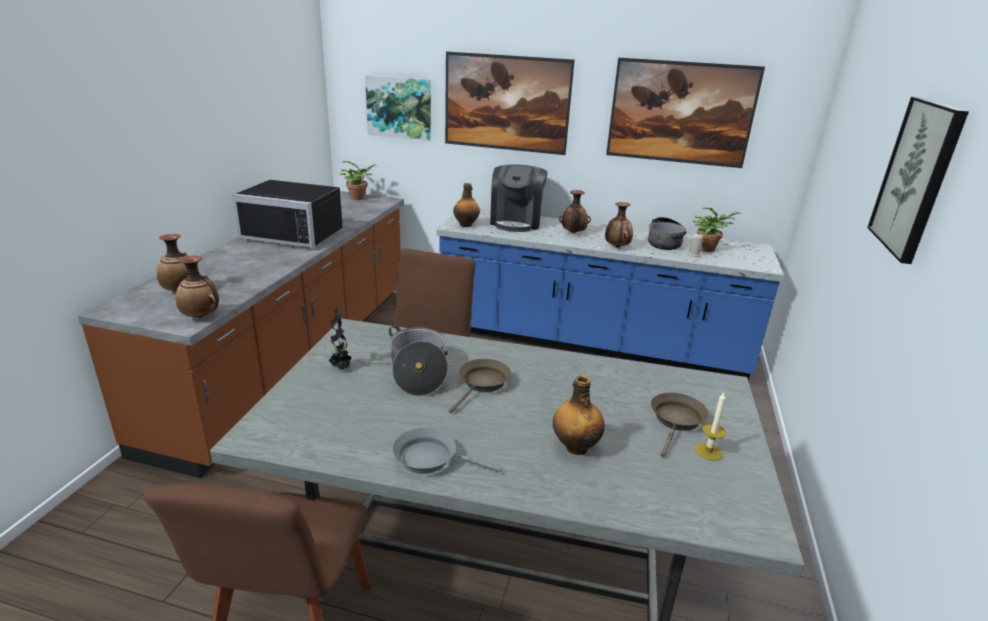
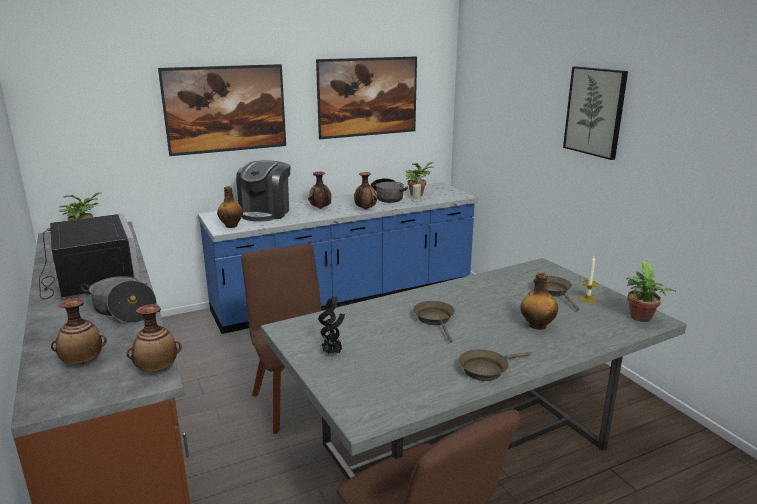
camera: 40 degrees left, 5 degrees down
black microwave [232,180,342,248] -> black microwave turned 90 degrees counterclockwise [39,213,141,299]
picture [365,75,431,141] -> none
cooking pot [389,326,448,396] -> cooking pot moved to [81,276,156,323]
grey frying pan [393,428,502,474] -> brown frying pan [459,349,532,381]
coffee machine [490,164,548,232] -> coffee machine turned 45 degrees clockwise [236,160,290,222]
none -> potted plant [626,260,676,322]

